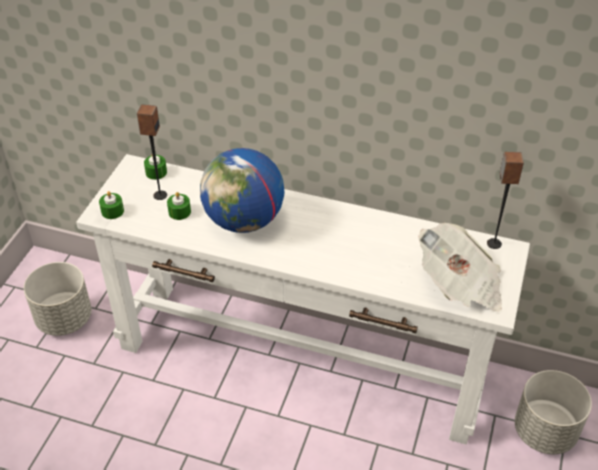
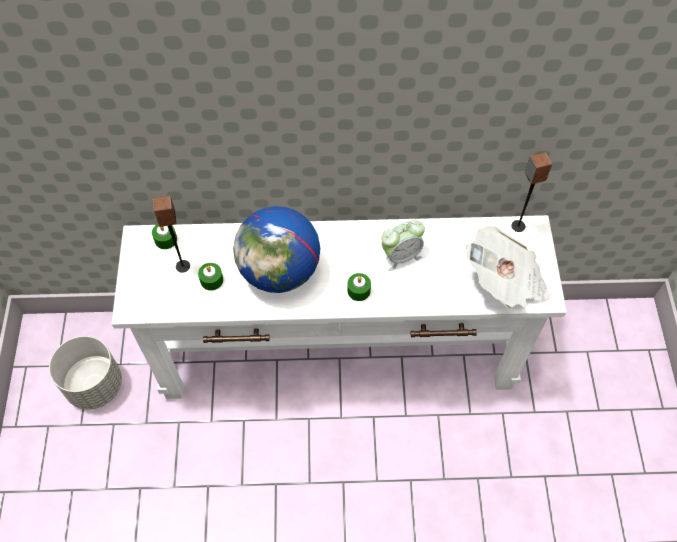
camera: 20 degrees left, 15 degrees up
green candle [99,191,124,219] -> green candle moved to [347,273,371,301]
grey planter [515,370,592,454] -> none
none -> alarm clock [381,220,425,271]

